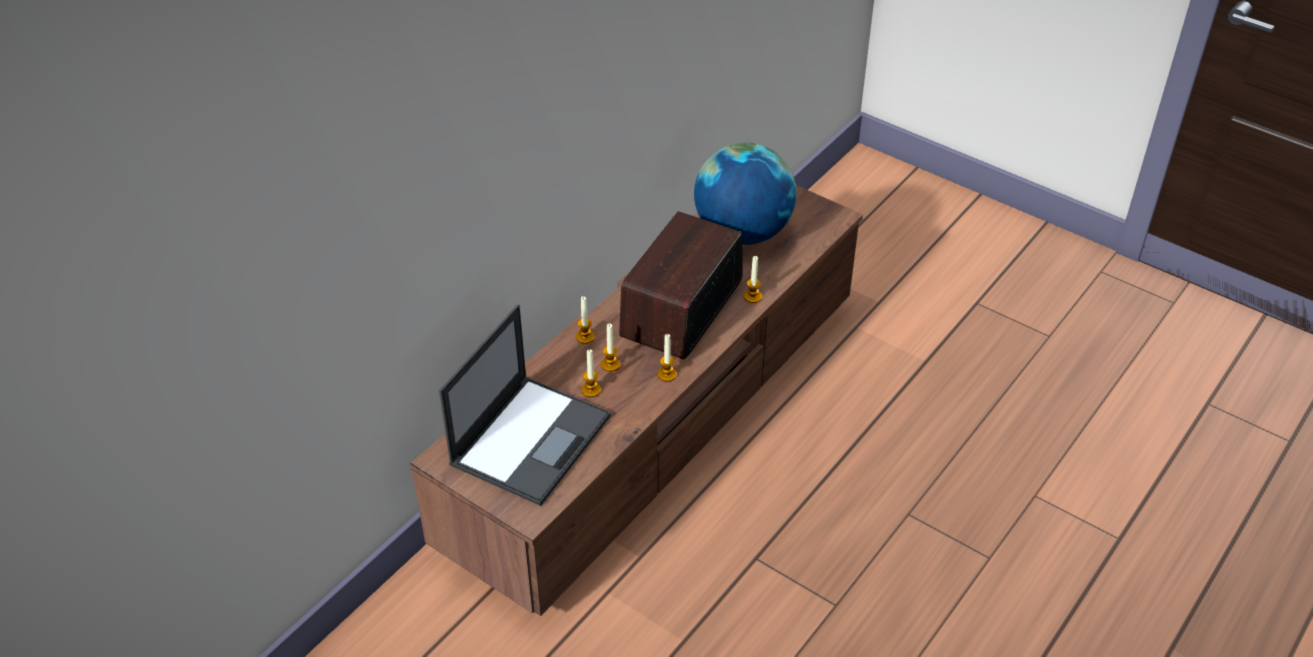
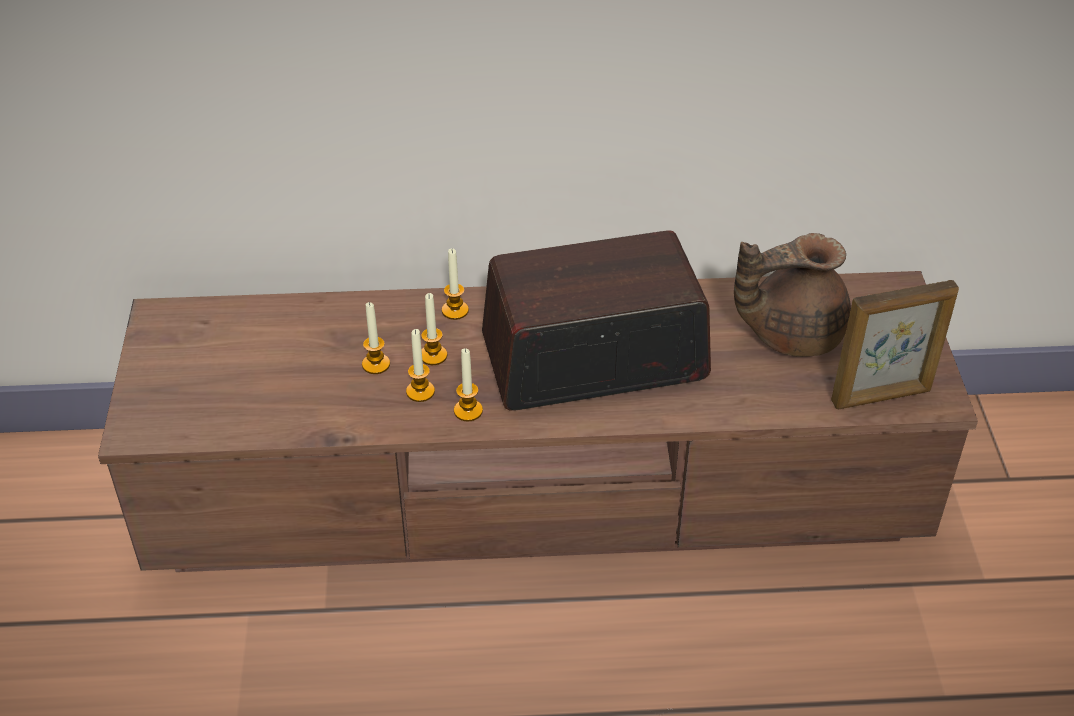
camera: 50 degrees right, 0 degrees up
laptop [439,304,611,506] -> none
globe [694,142,796,245] -> brown teapot [734,233,851,357]
candle [744,256,762,303] -> candle moved to [406,329,435,402]
none -> picture frame [831,280,959,409]

